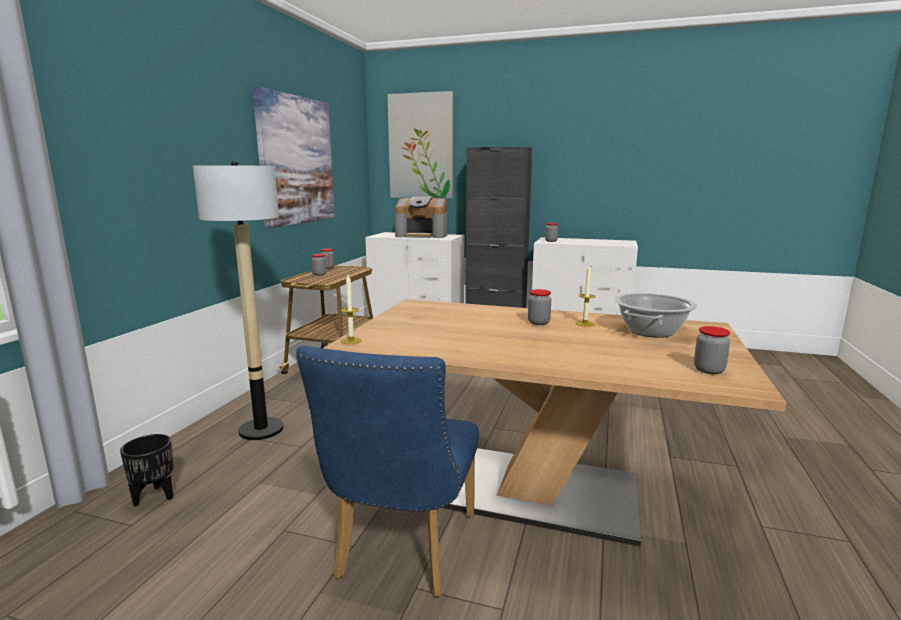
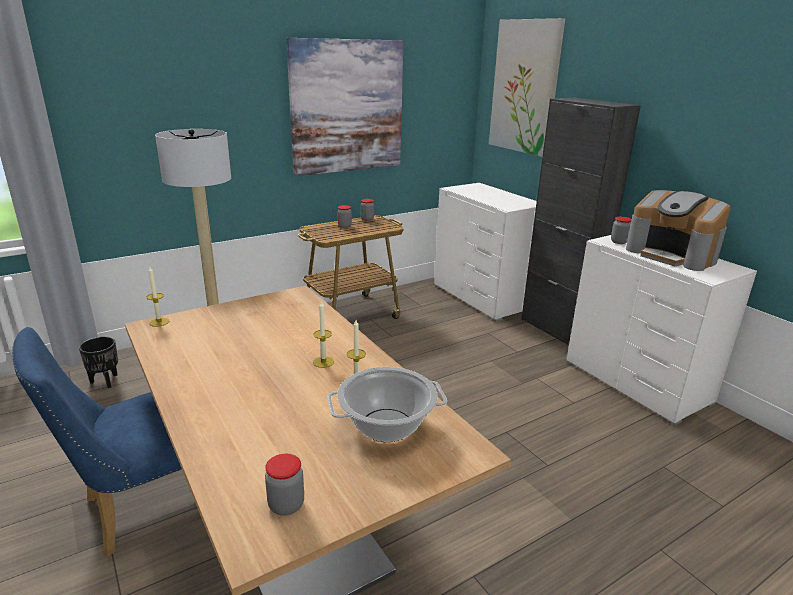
camera: 40 degrees right, 10 degrees up
coffee machine [395,196,447,238] -> coffee machine moved to [626,190,731,271]
jar [528,289,551,325] -> candle [313,300,334,368]

